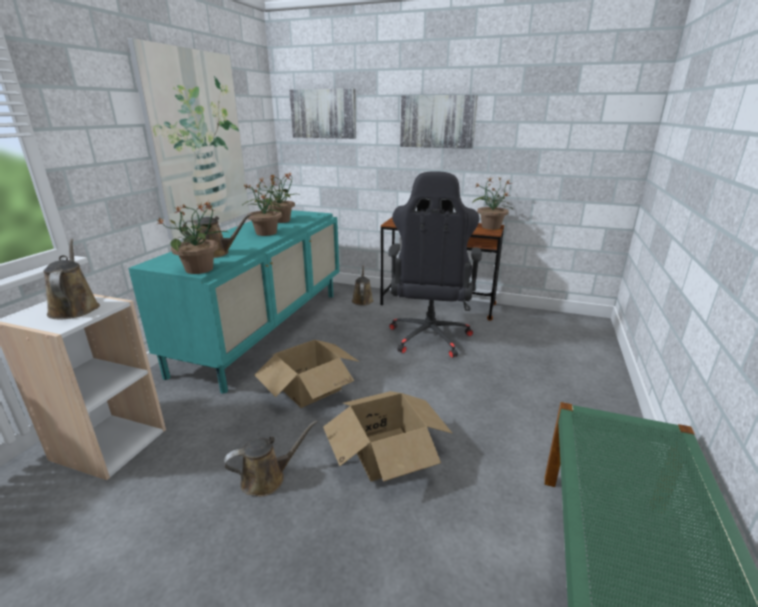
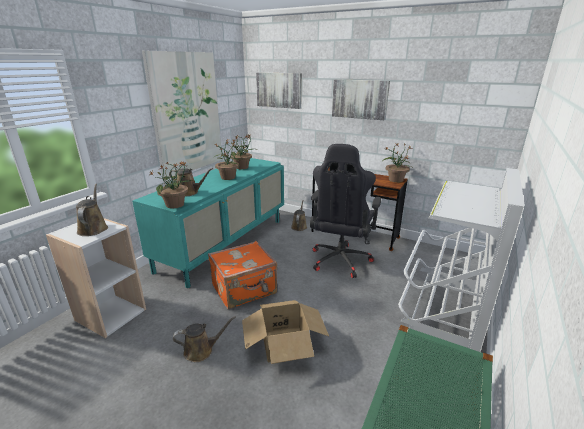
camera: 10 degrees right, 0 degrees up
cardboard box [254,340,360,408] -> orange suitcase [208,241,277,309]
none -> white shoe rack [398,168,525,352]

